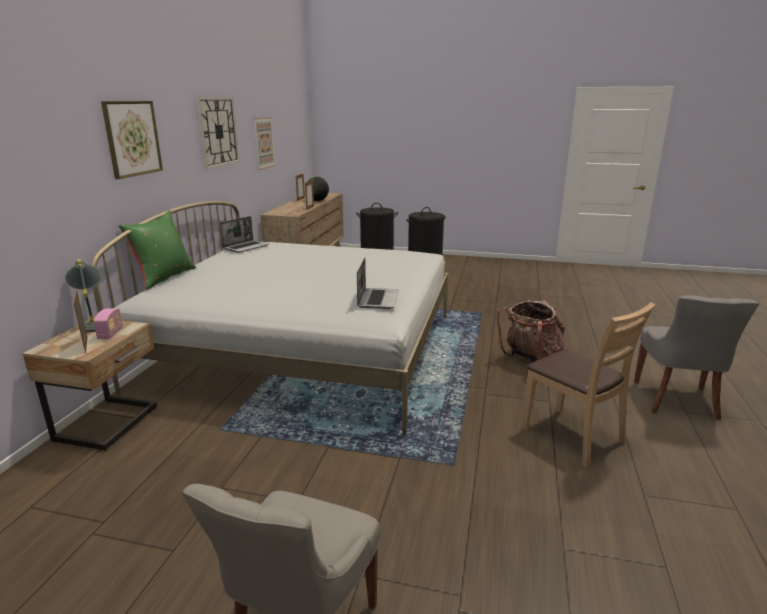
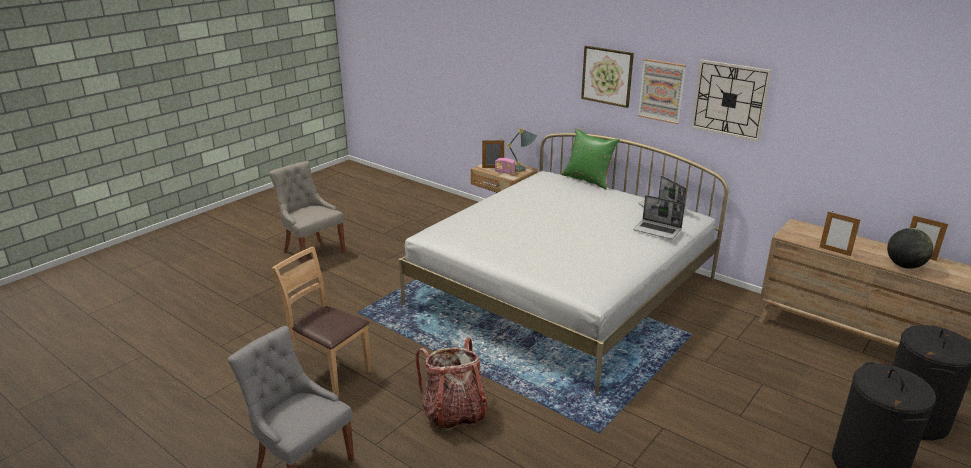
camera: 115 degrees right, 5 degrees up
picture [254,117,276,170] -> picture moved to [638,59,686,124]
laptop [357,258,399,309] -> laptop moved to [633,195,685,239]
brown chair [522,302,655,468] -> brown chair turned 45 degrees clockwise [271,247,372,396]

